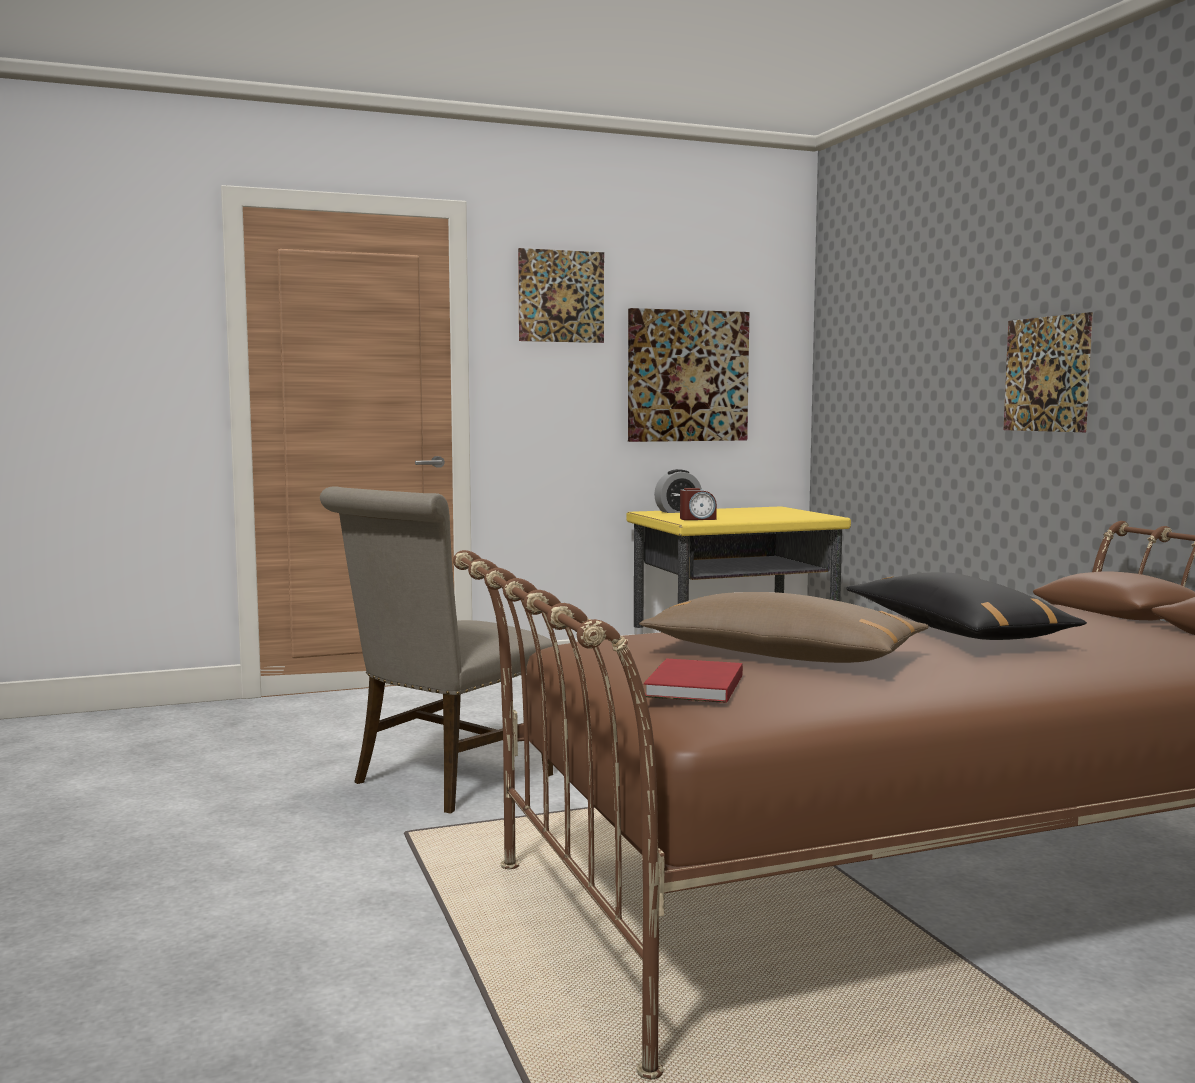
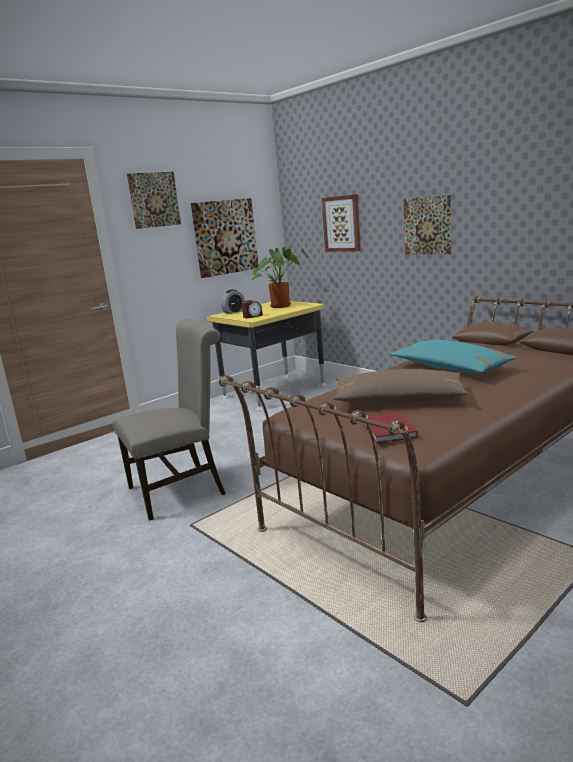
camera: 20 degrees left, 10 degrees up
beige chair [320,486,553,814] -> beige chair turned 135 degrees counterclockwise [112,319,226,521]
black pillow [847,572,1087,640] -> turquoise pillow [390,340,517,373]
none -> potted plant [252,246,310,308]
none -> picture [322,194,361,252]

